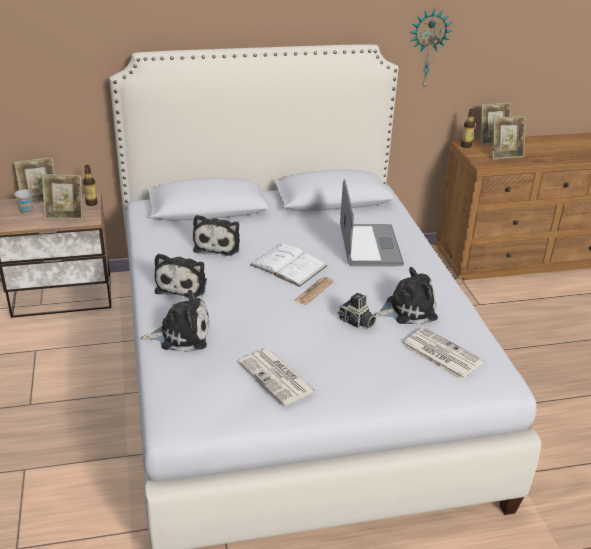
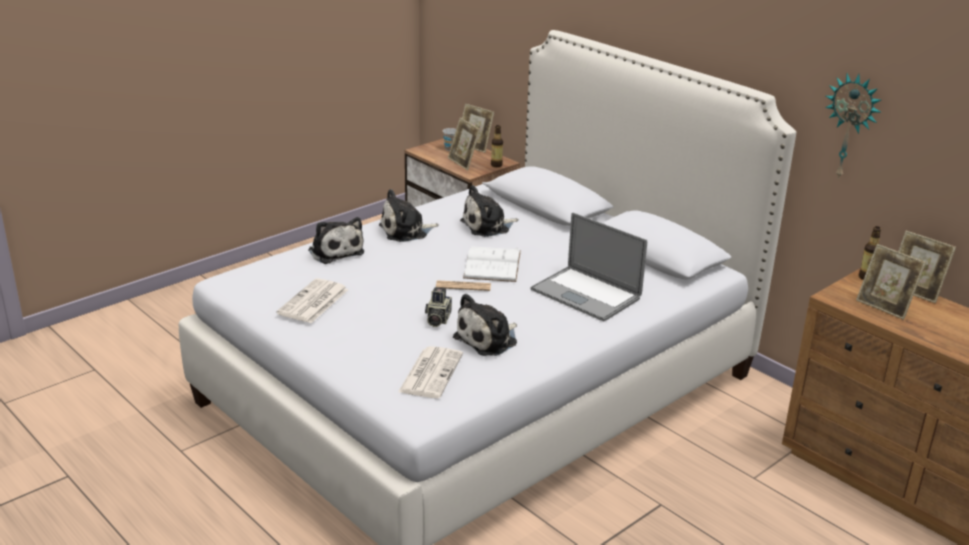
camera: 60 degrees right, 5 degrees down
laptop [340,179,404,266] -> laptop turned 75 degrees clockwise [530,212,647,322]
plush toy [373,267,438,325] -> plush toy turned 90 degrees clockwise [453,293,517,356]

